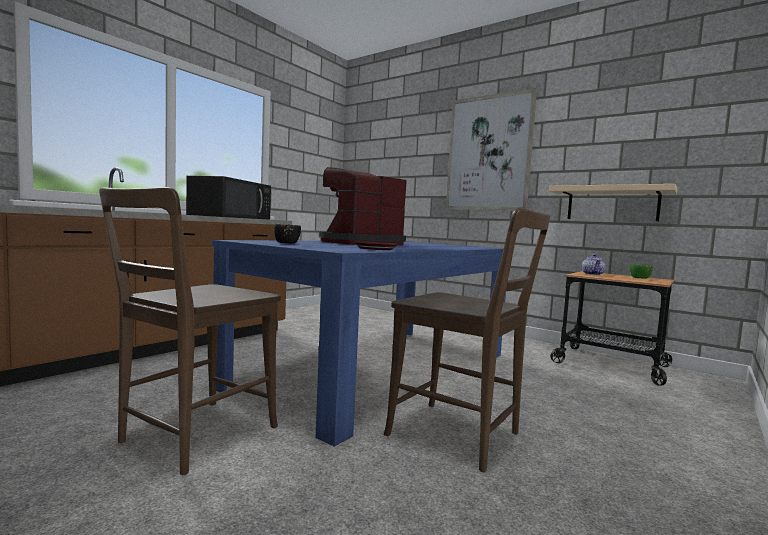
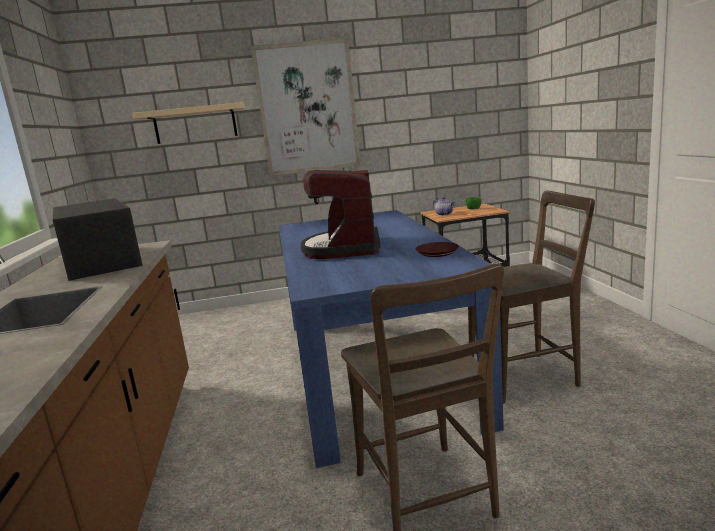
camera: 45 degrees left, 10 degrees up
black bowl [274,223,301,244] -> none
beige shelf [549,184,678,221] -> beige shelf moved to [132,102,245,144]

